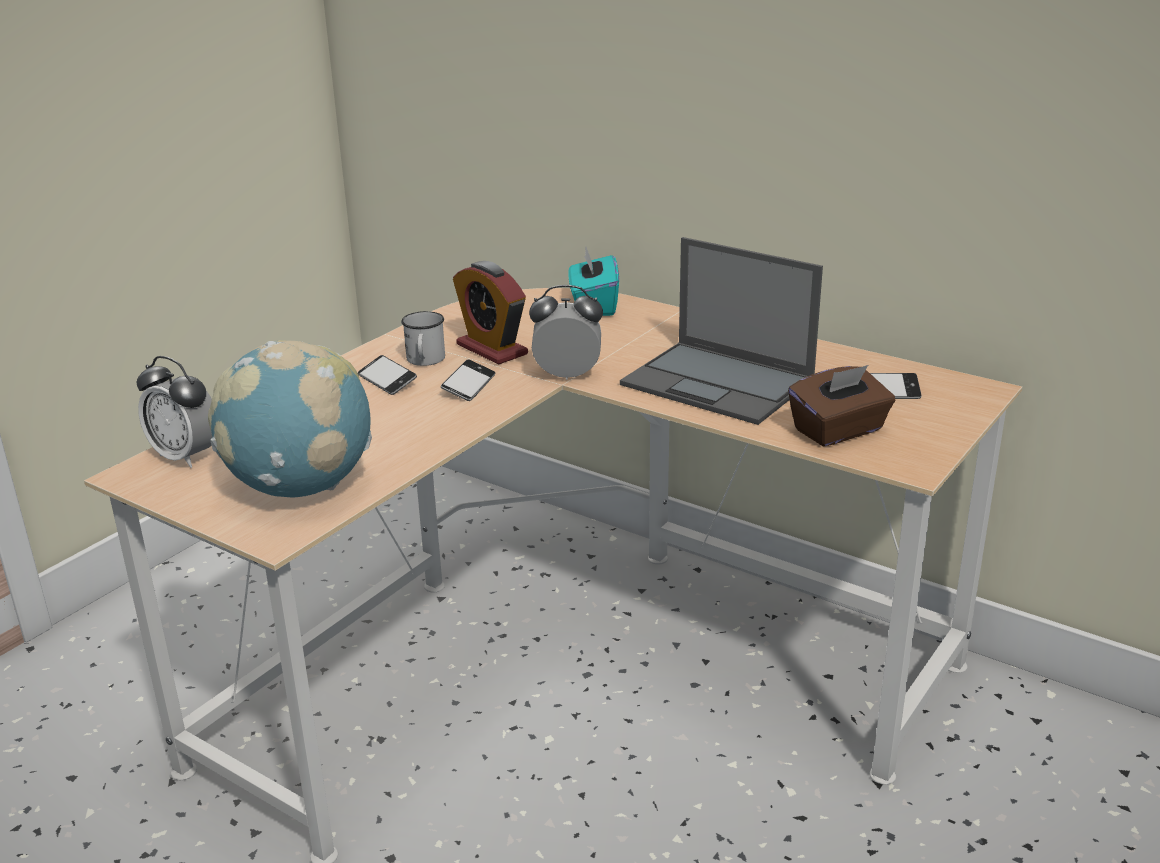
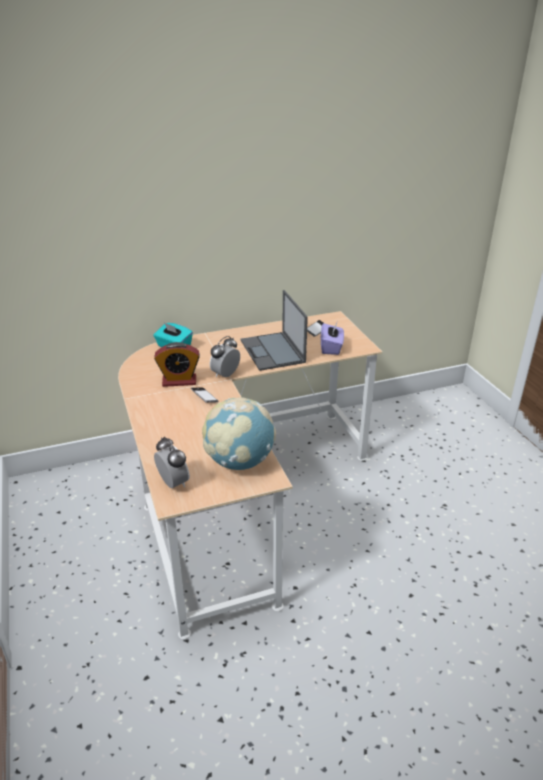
camera: 55 degrees left, 5 degrees up
alarm clock [137,356,212,468] -> alarm clock turned 105 degrees counterclockwise [154,437,190,488]
phone [358,355,417,395] -> none
white mug [401,311,445,366] -> none
laptop [620,237,823,425] -> laptop turned 90 degrees clockwise [240,290,308,371]
brown tissue box [788,365,895,446] -> purple tissue box [321,323,344,355]

